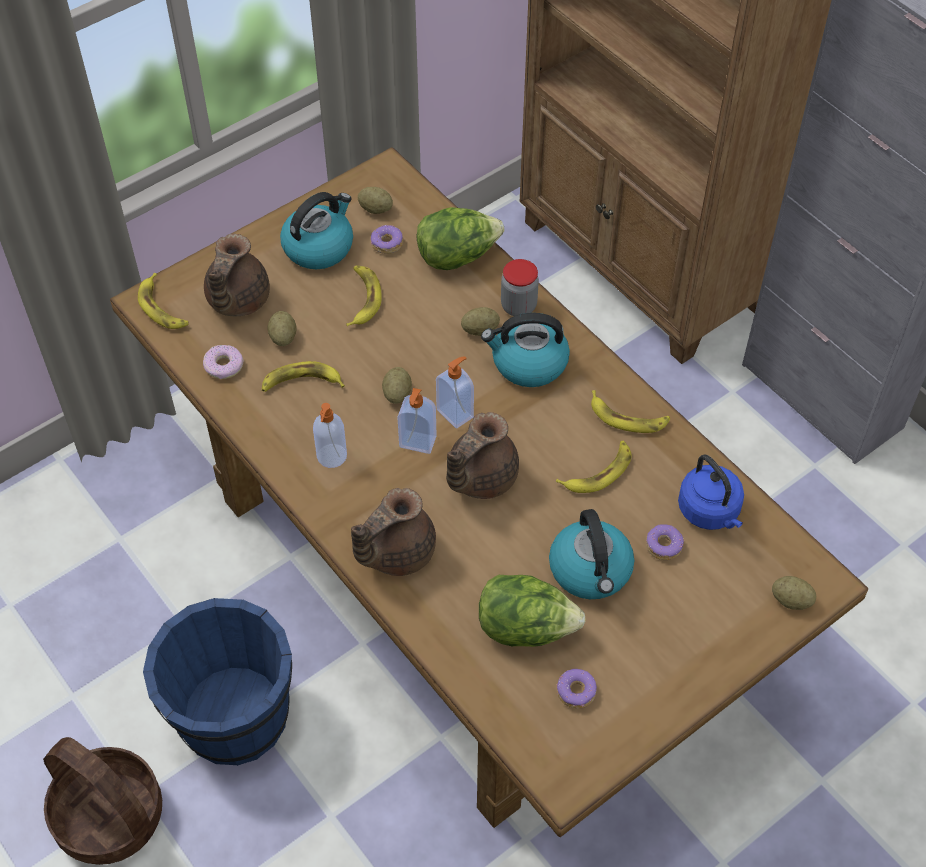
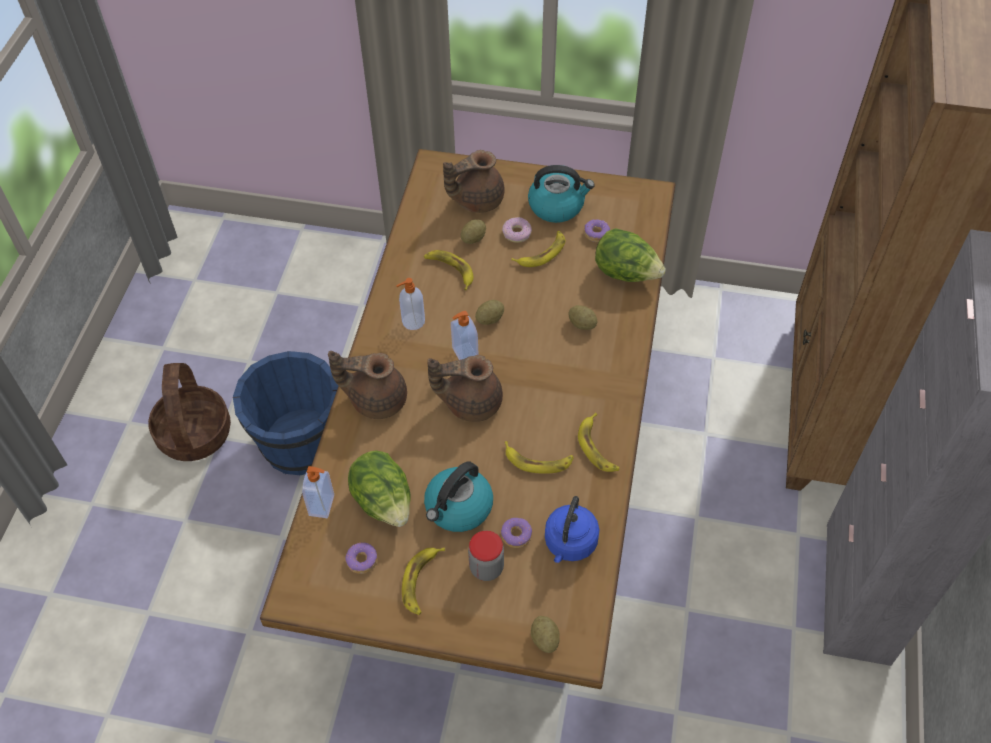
camera: 50 degrees right, 0 degrees up
banana [138,273,189,329] -> banana moved to [402,548,445,615]
donut [203,345,244,379] -> donut moved to [502,217,532,243]
potato [358,187,393,214] -> none
soap dispenser [436,356,474,429] -> soap dispenser moved to [302,466,334,518]
kettle [481,313,570,387] -> none
jar [501,259,539,316] -> jar moved to [468,531,504,581]

